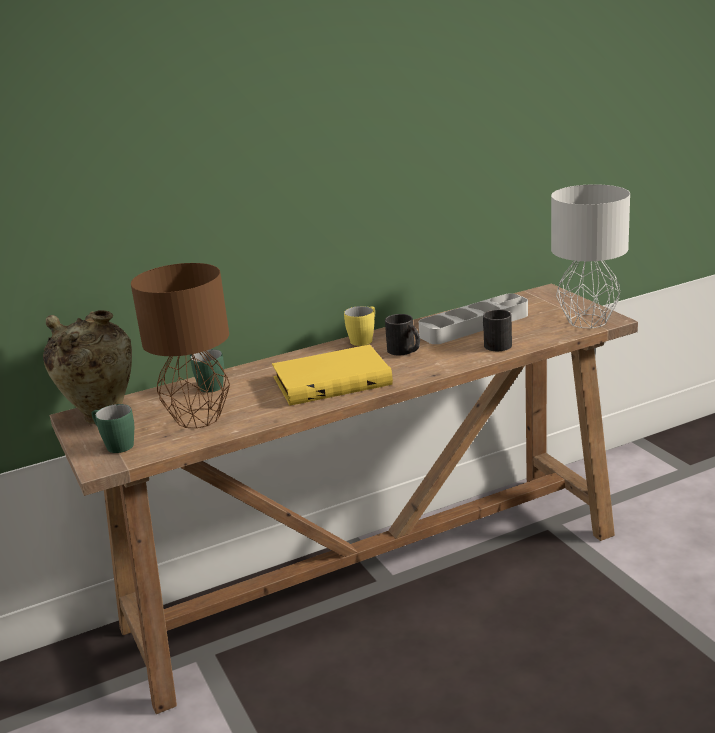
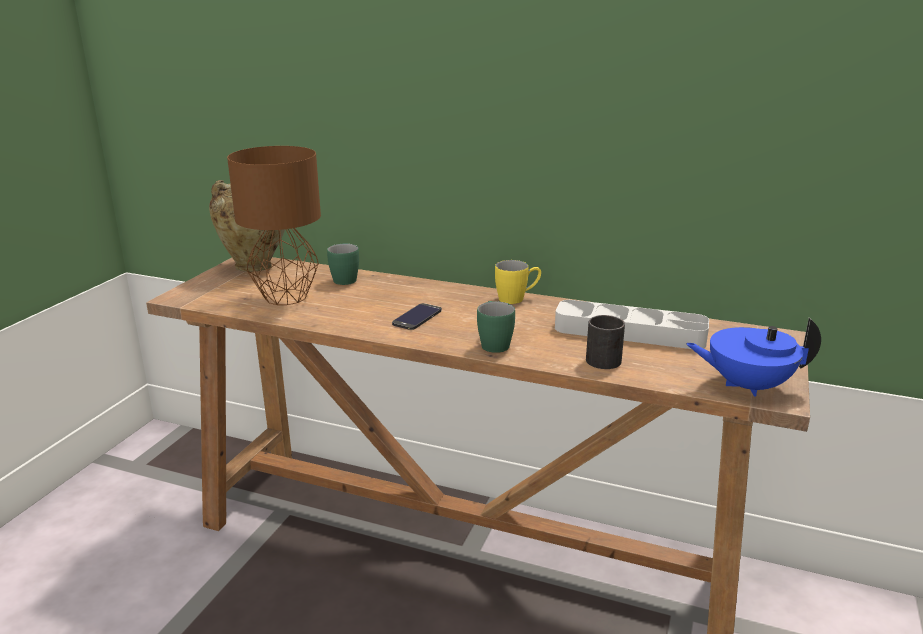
camera: 45 degrees right, 0 degrees up
green mug [91,404,134,453] -> green mug moved to [477,301,515,353]
yellow book [272,345,393,406] -> phone [392,303,442,330]
black mug [385,314,420,355] -> none
grey table lamp [551,184,630,328] -> blue teapot [686,318,821,397]

